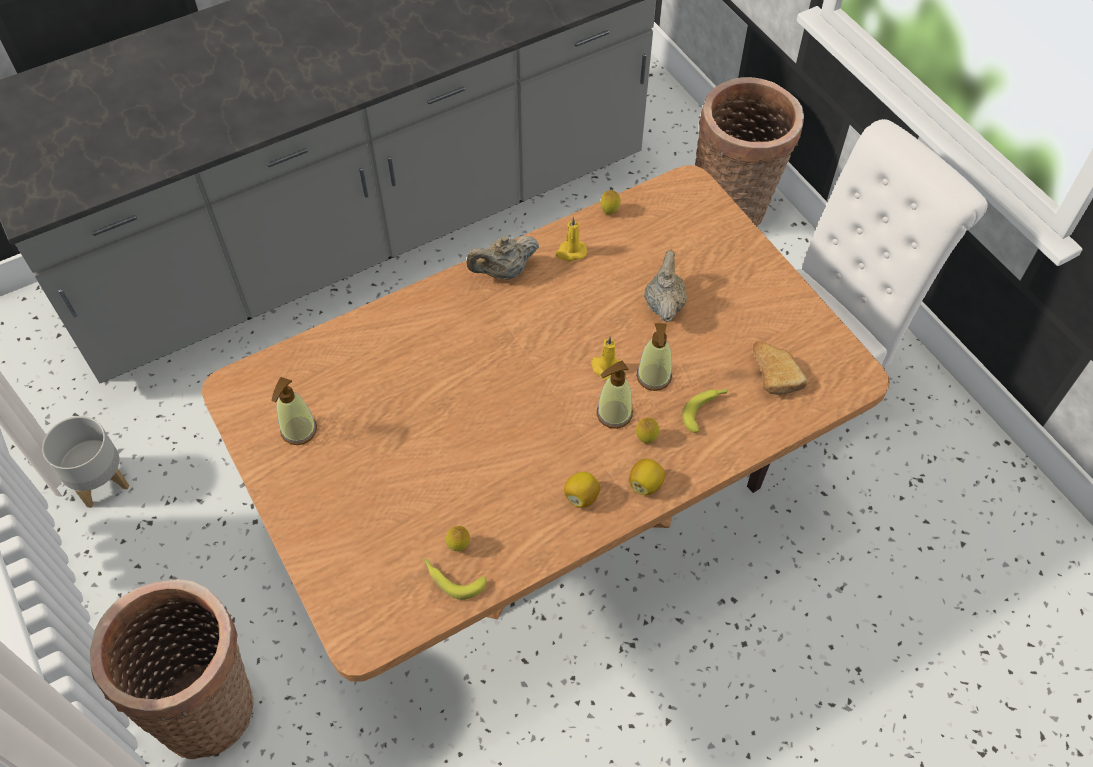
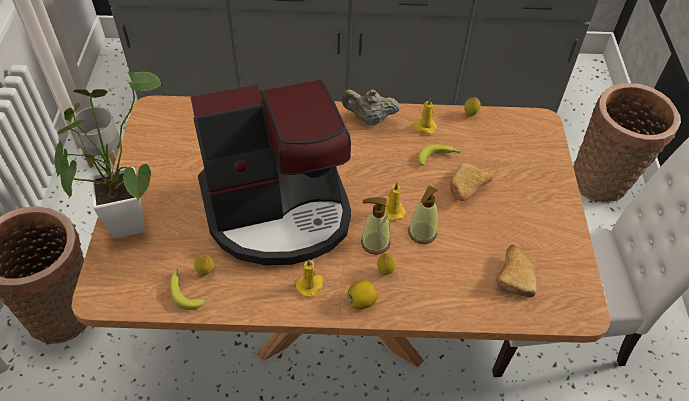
camera: 30 degrees right, 5 degrees down
soap dispenser [271,377,317,445] -> none
lemon [564,472,600,508] -> yellow candle [296,259,323,297]
beige teapot [644,250,687,322] -> bread [450,163,493,201]
banana [682,389,728,433] -> banana moved to [418,144,461,165]
none -> potted plant [54,71,162,238]
none -> coffee machine [191,79,351,265]

